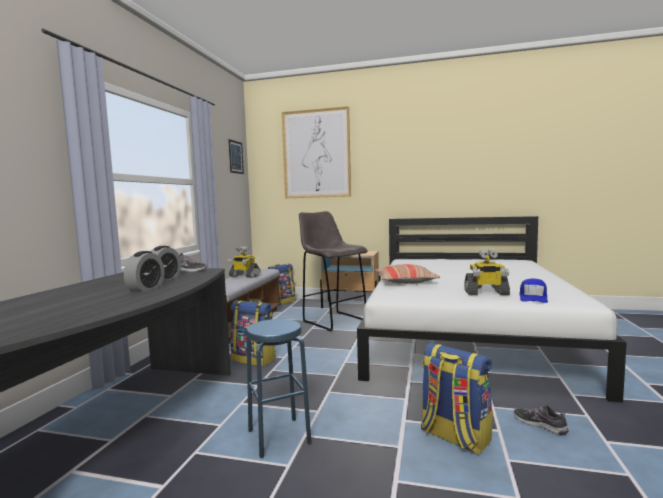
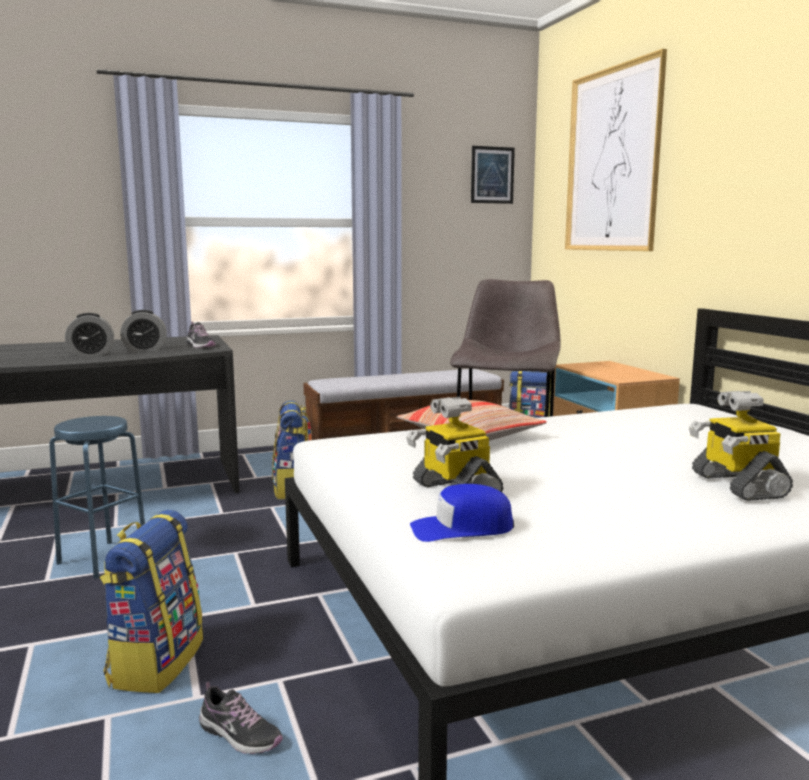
camera: 55 degrees right, 5 degrees up
toy robot [227,246,260,278] -> toy robot moved to [689,391,793,501]
shoe [514,405,569,435] -> shoe turned 105 degrees clockwise [199,682,283,754]

